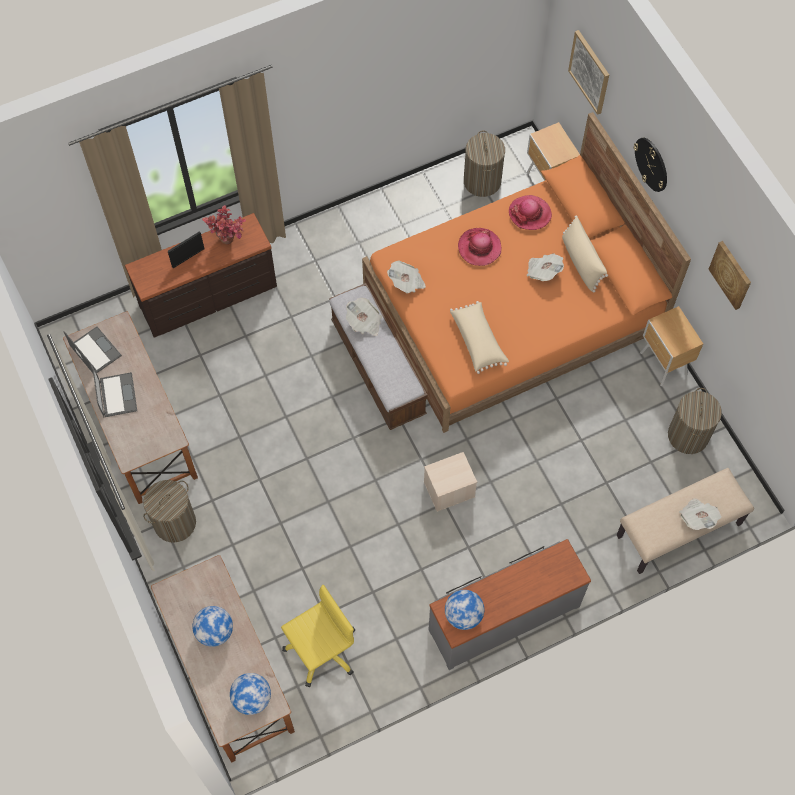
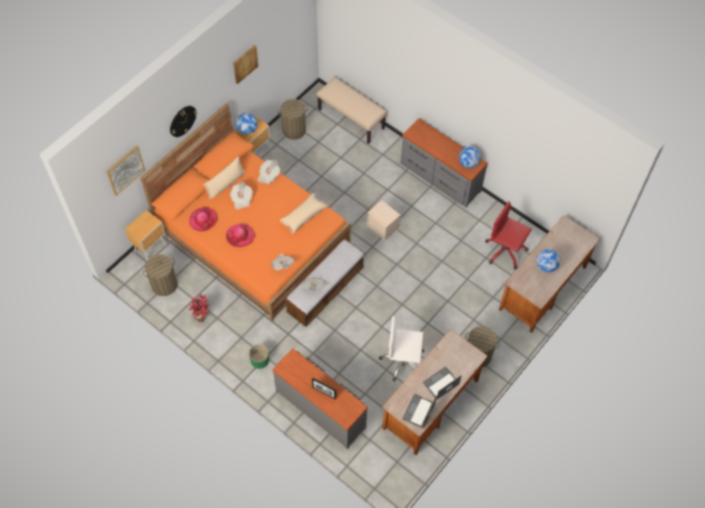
camera: 115 degrees left, 5 degrees down
brown dresser [125,213,277,338] -> grey dresser [272,348,368,449]
potted plant [202,205,246,244] -> potted plant moved to [188,294,210,322]
globe [230,673,271,715] -> globe moved to [236,113,257,134]
yellow office chair [281,585,355,687] -> red office chair [485,201,532,269]
newspaper [679,498,721,530] -> newspaper moved to [258,160,280,184]
none -> green planter [249,344,269,369]
none -> white office chair [379,316,424,381]

